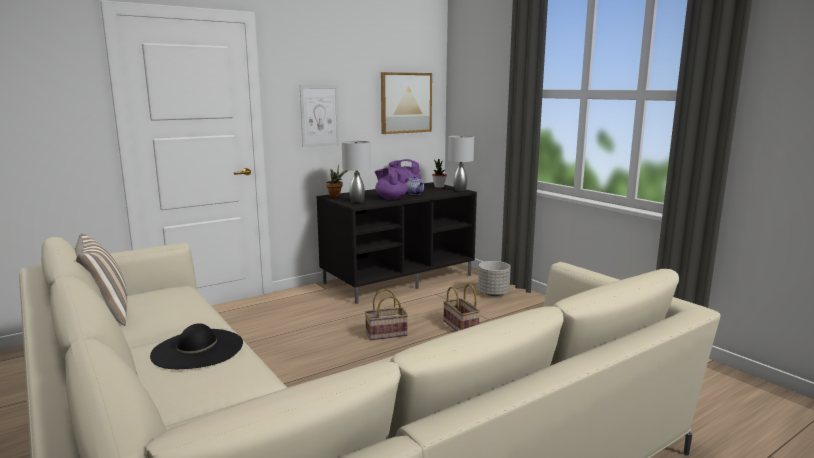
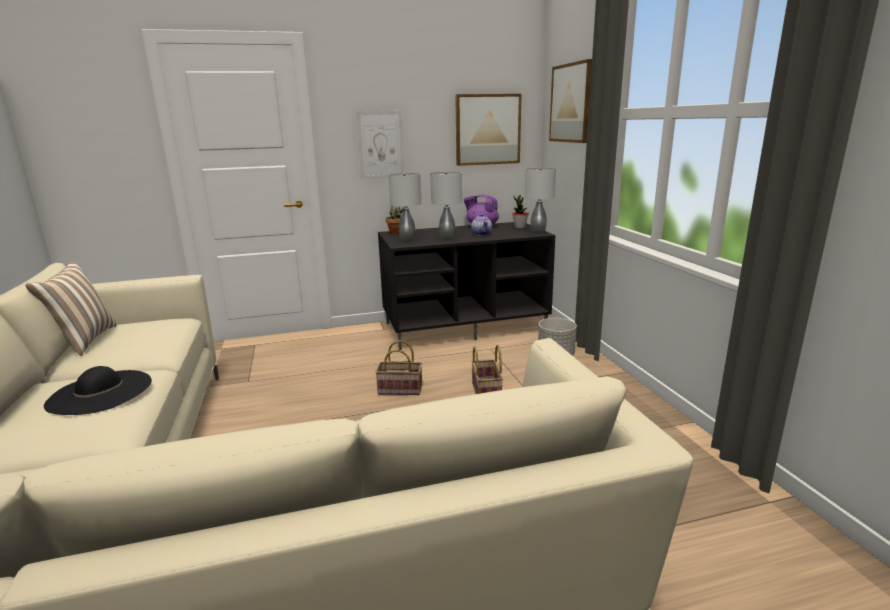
camera: 20 degrees right, 5 degrees up
purple teapot [375,167,408,200] -> grey table lamp [430,172,462,240]
none -> picture [549,59,592,143]

